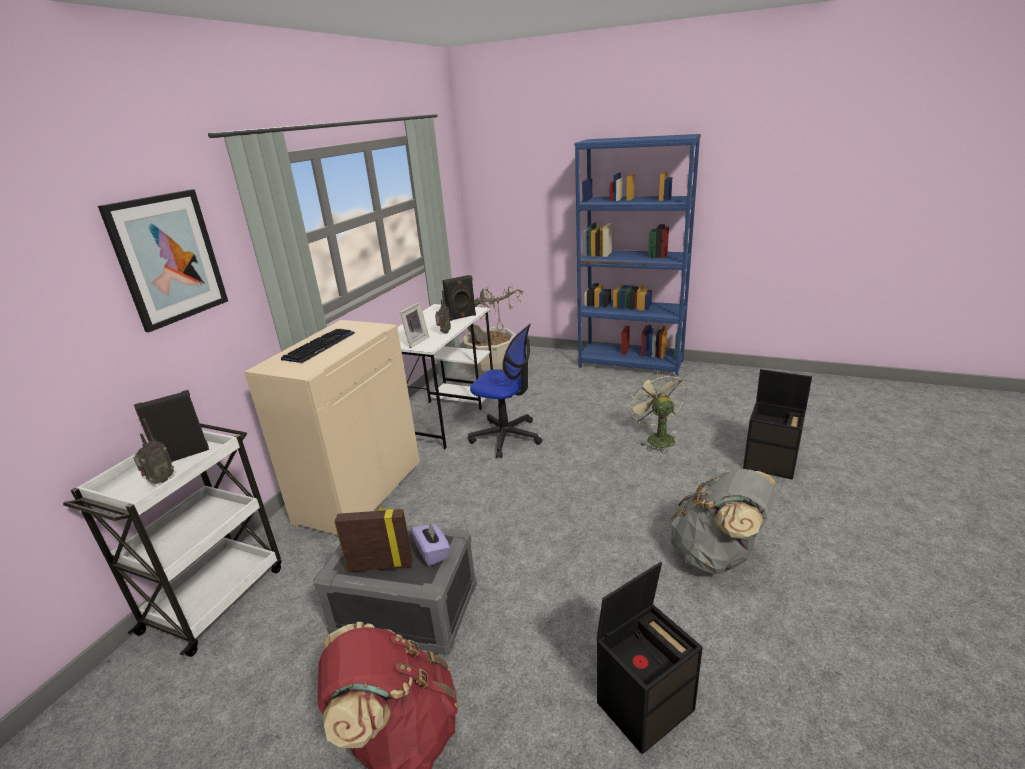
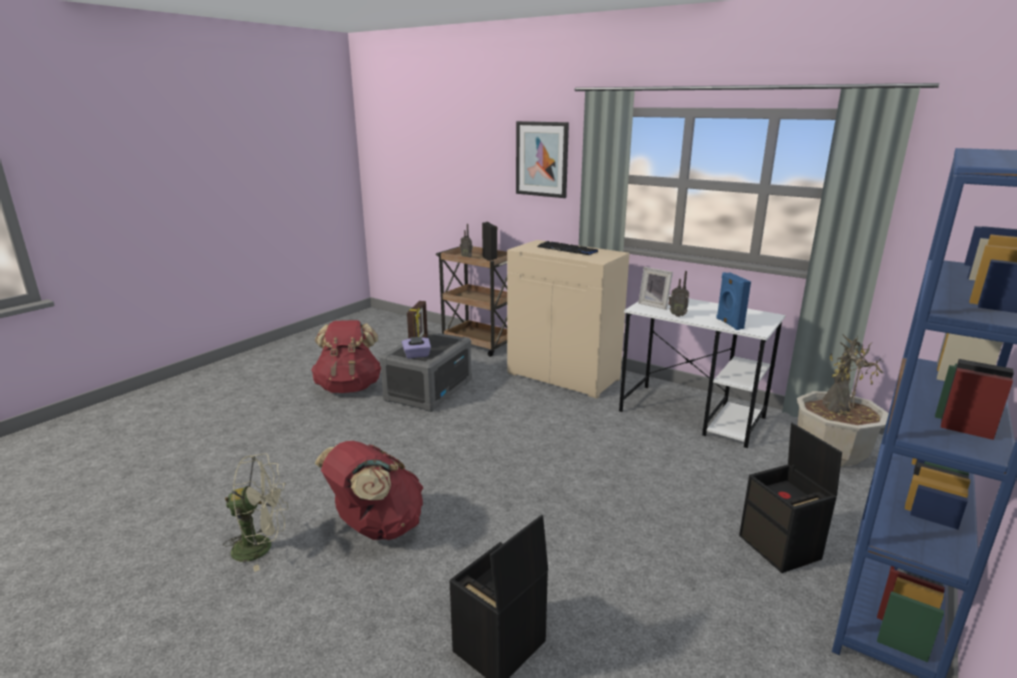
camera: 100 degrees right, 5 degrees down
white cart [63,423,282,657] -> brown cart [436,246,507,357]
black speaker [442,275,476,321] -> blue speaker [716,272,751,330]
office chair [468,324,542,458] -> none
black storage box [597,562,703,754] -> black storage box moved to [739,423,842,573]
beige fan [628,371,687,453] -> beige fan moved to [223,453,288,572]
grey backpack [669,469,777,574] -> red backpack [315,441,424,540]

